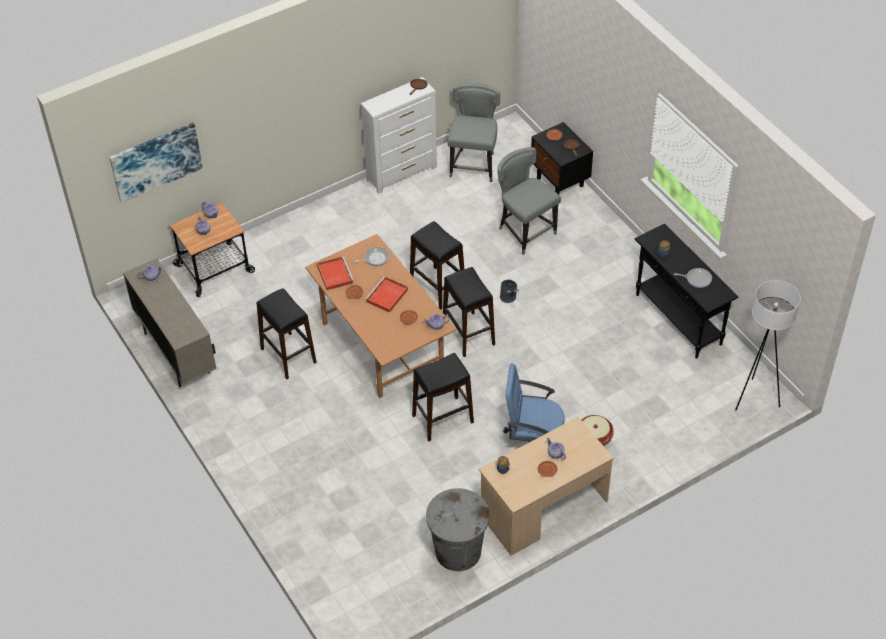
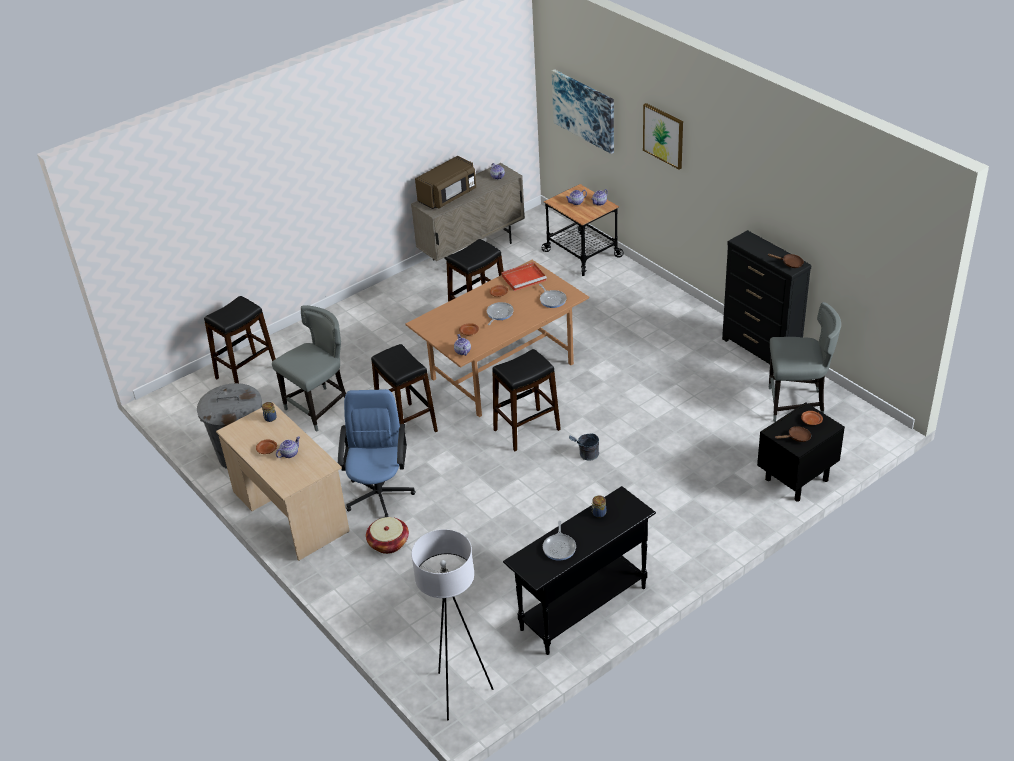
camera: 85 degrees right, 10 degrees down
white dresser [361,77,437,194] -> black dresser [722,230,811,364]
red tray [365,277,408,313] -> frying pan [487,302,514,325]
black stool [410,221,464,310] -> black stool moved to [204,296,276,383]
grey chair [497,147,561,255] -> grey chair moved to [272,305,346,432]
none -> brown microwave [415,156,476,209]
none -> picture [643,103,683,170]

